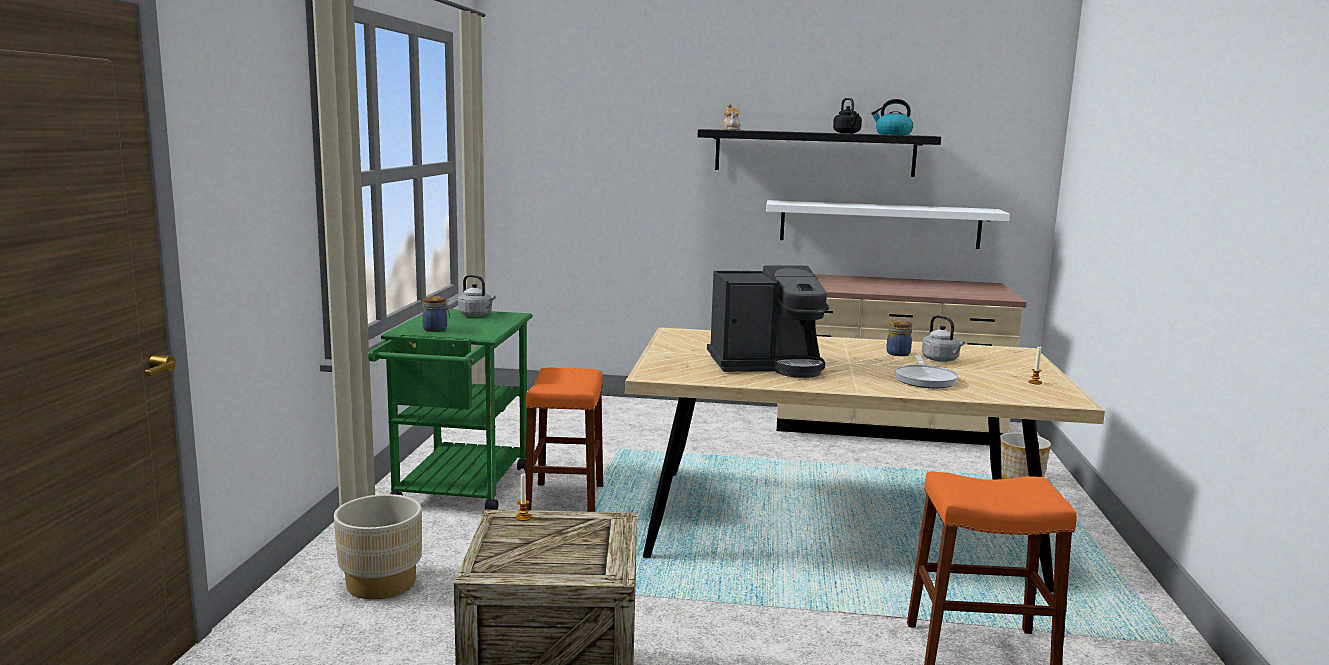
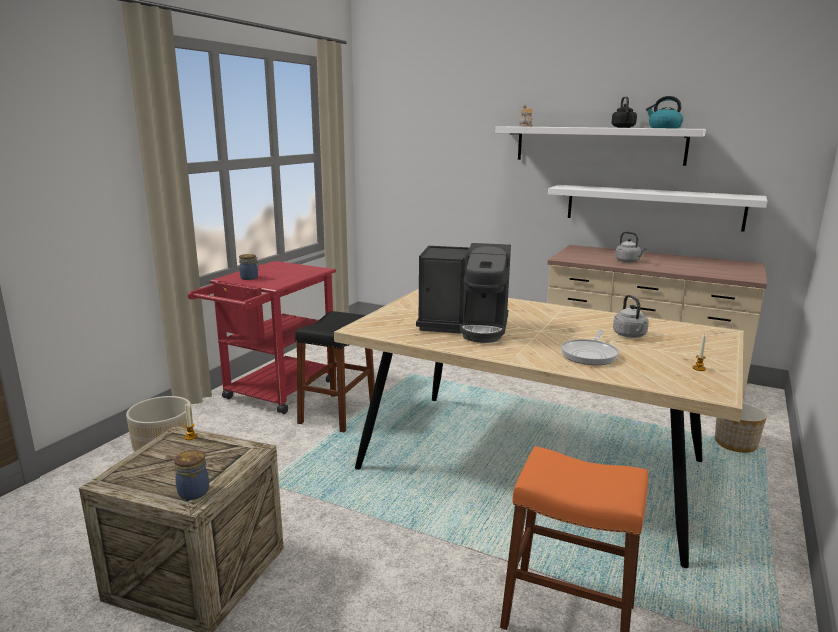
camera: 20 degrees right, 5 degrees up
green cart [368,309,532,510] -> red cart [188,261,336,414]
grey kettle [458,275,496,317] -> grey kettle moved to [615,232,647,263]
orange stool [525,367,603,512] -> black stool [295,311,375,432]
black shelf [698,129,941,177] -> white shelf [495,126,706,166]
jar [886,320,912,356] -> jar moved to [174,450,209,500]

